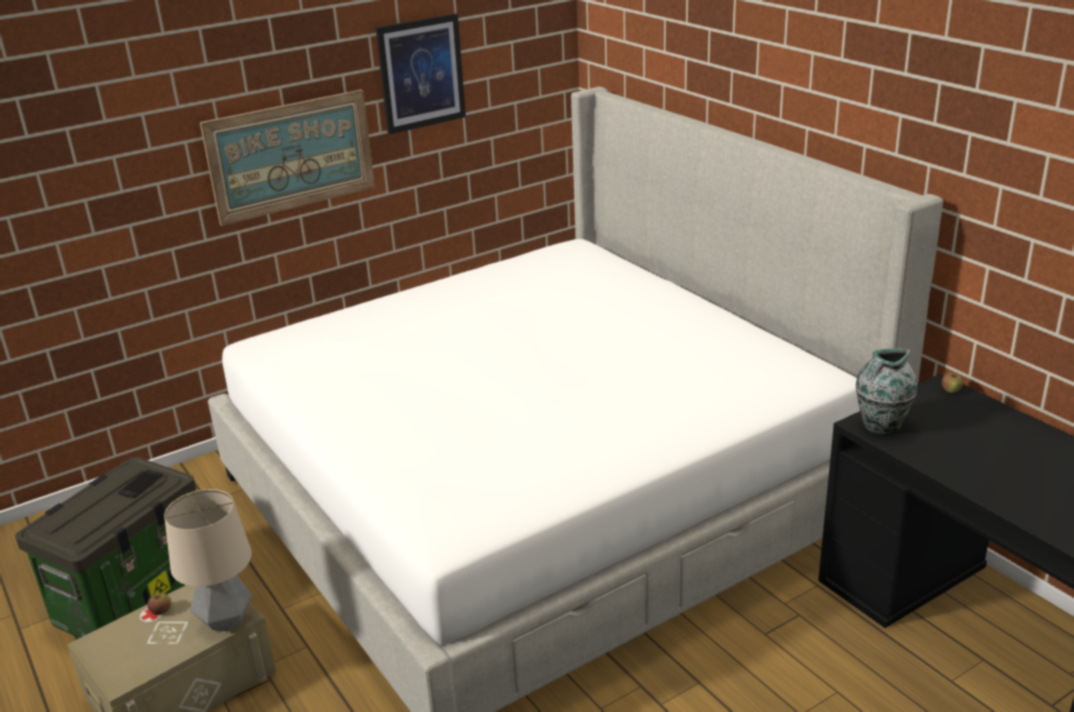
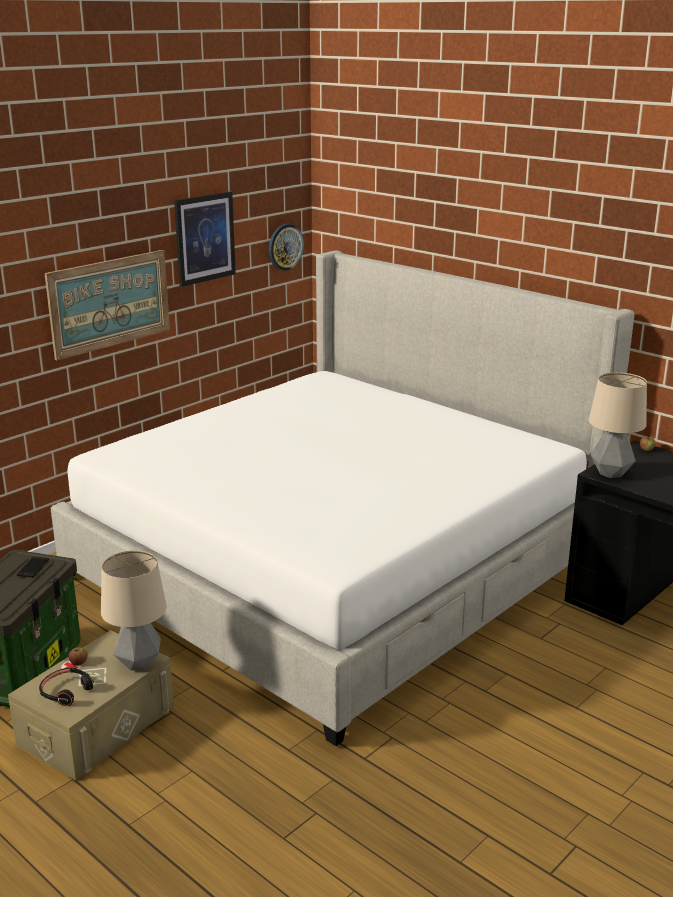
camera: 15 degrees left, 5 degrees down
vase [855,349,917,435] -> table lamp [589,372,647,478]
none -> black headphones [39,668,94,706]
none -> wall clock [269,224,304,271]

